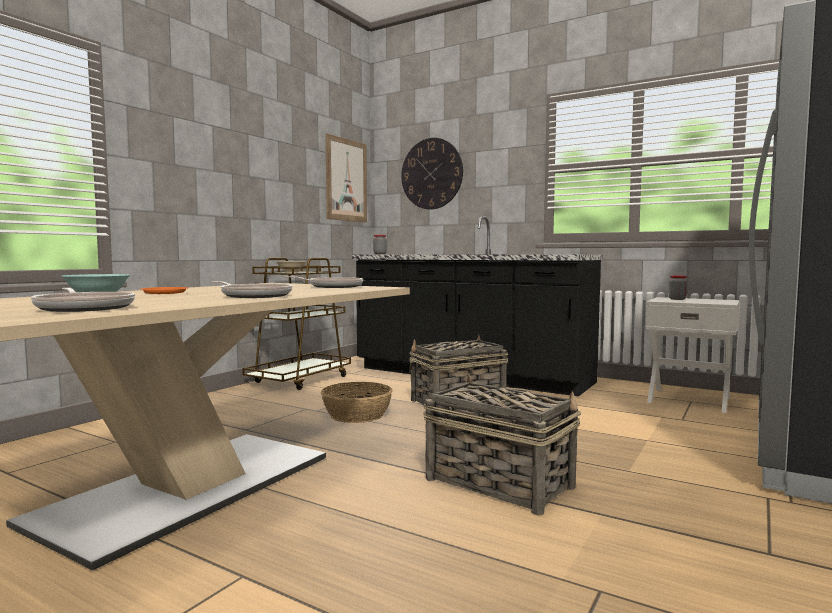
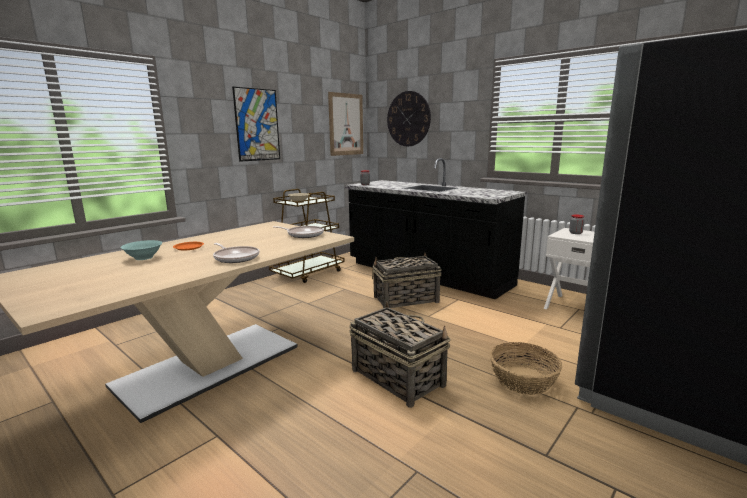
camera: 10 degrees right, 10 degrees up
frying pan [31,288,135,312] -> none
basket [321,382,393,423] -> basket moved to [490,342,562,395]
none -> picture [232,87,280,162]

